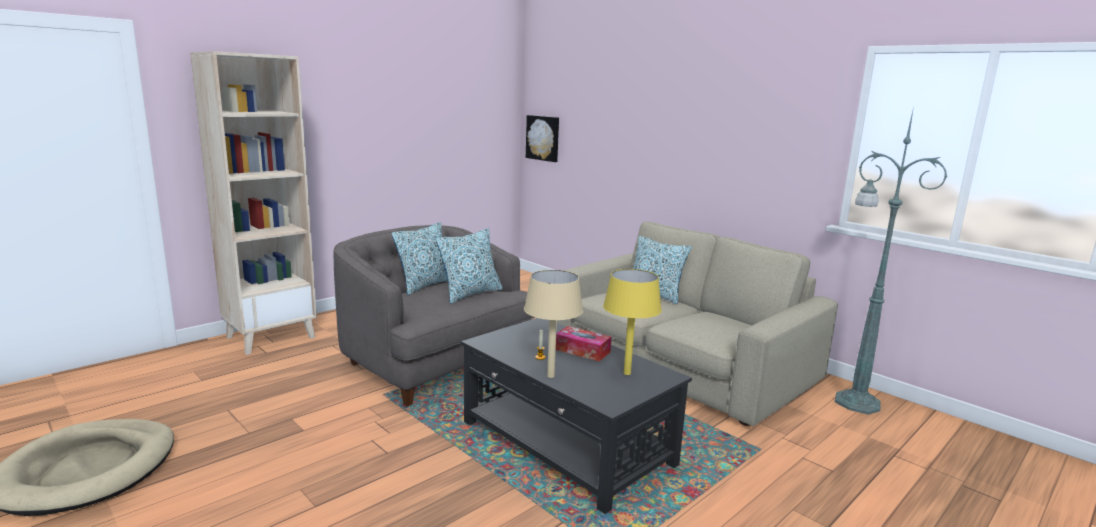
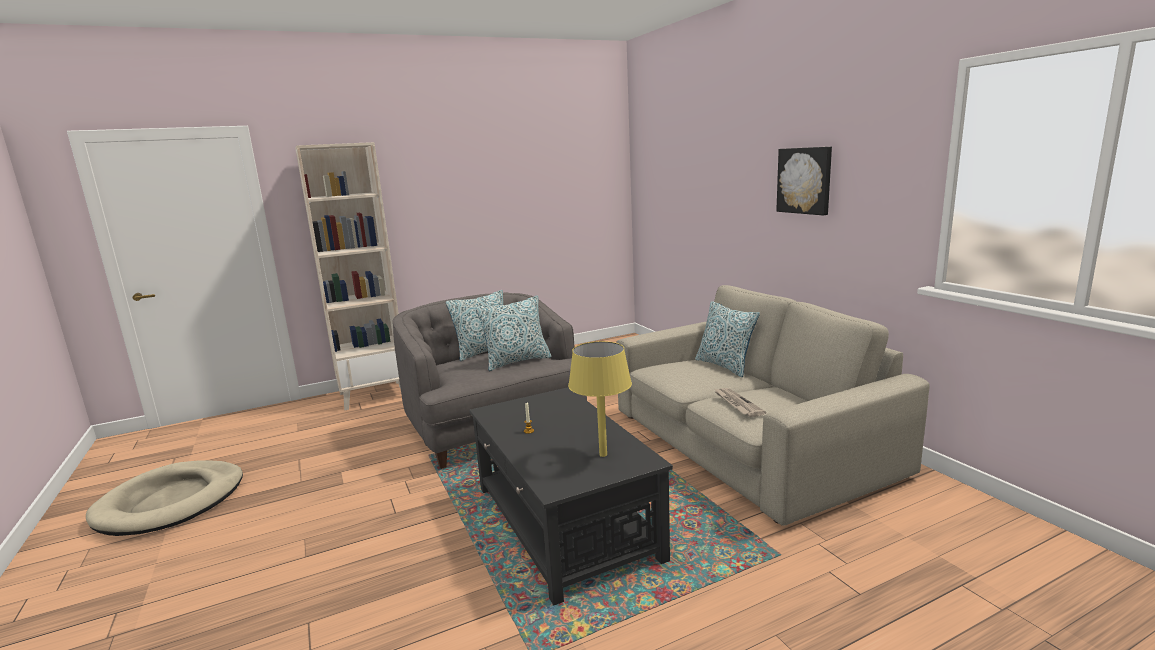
camera: 20 degrees right, 0 degrees up
beige table lamp [524,270,583,378] -> none
picture [526,115,559,162] -> picture moved to [776,147,832,215]
tissue box [556,326,611,361] -> none
green floor lamp [835,107,947,414] -> none
none -> newspaper [713,388,766,417]

